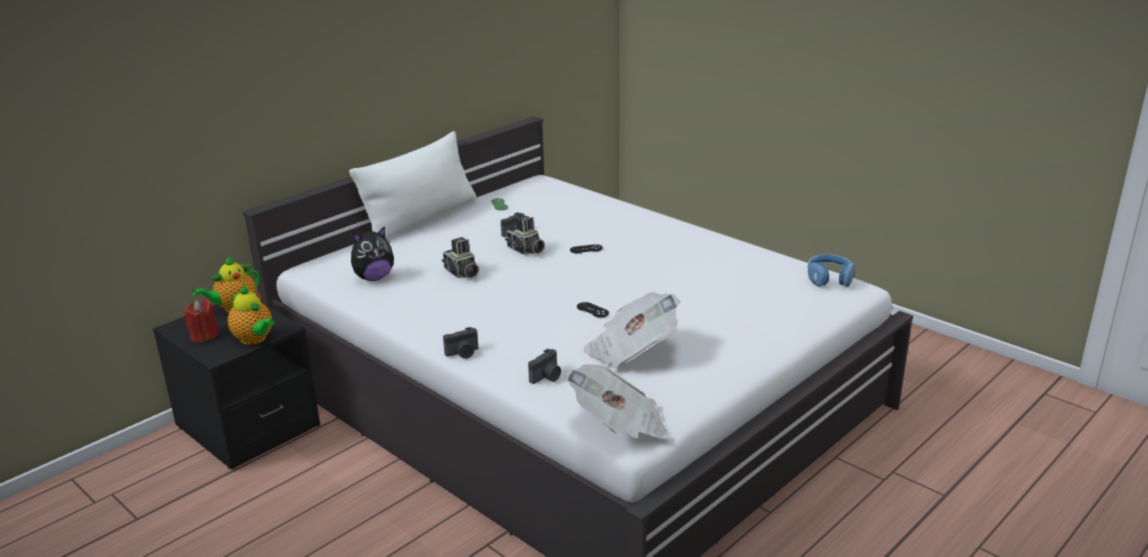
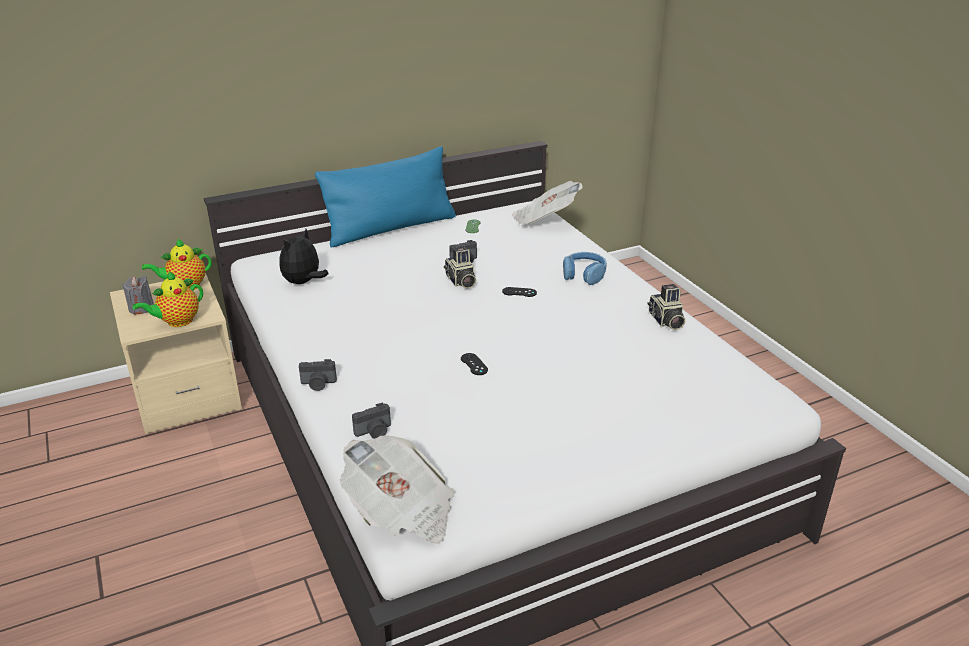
camera: 20 degrees right, 5 degrees up
black nightstand [153,304,320,470] -> beige nightstand [110,273,242,434]
red candle [184,299,219,342] -> grey candle [123,276,154,315]
teapot [228,286,275,345] -> teapot turned 75 degrees clockwise [132,271,203,327]
white pillow [349,131,477,239] -> blue pillow [315,146,456,248]
plush toy [351,226,394,281] -> plush toy turned 135 degrees clockwise [279,229,328,284]
camera [442,237,479,279] -> camera moved to [648,284,686,330]
newspaper [584,292,680,368] -> newspaper moved to [512,181,583,226]
blue headphones [808,254,855,287] -> blue headphones moved to [563,252,607,285]

